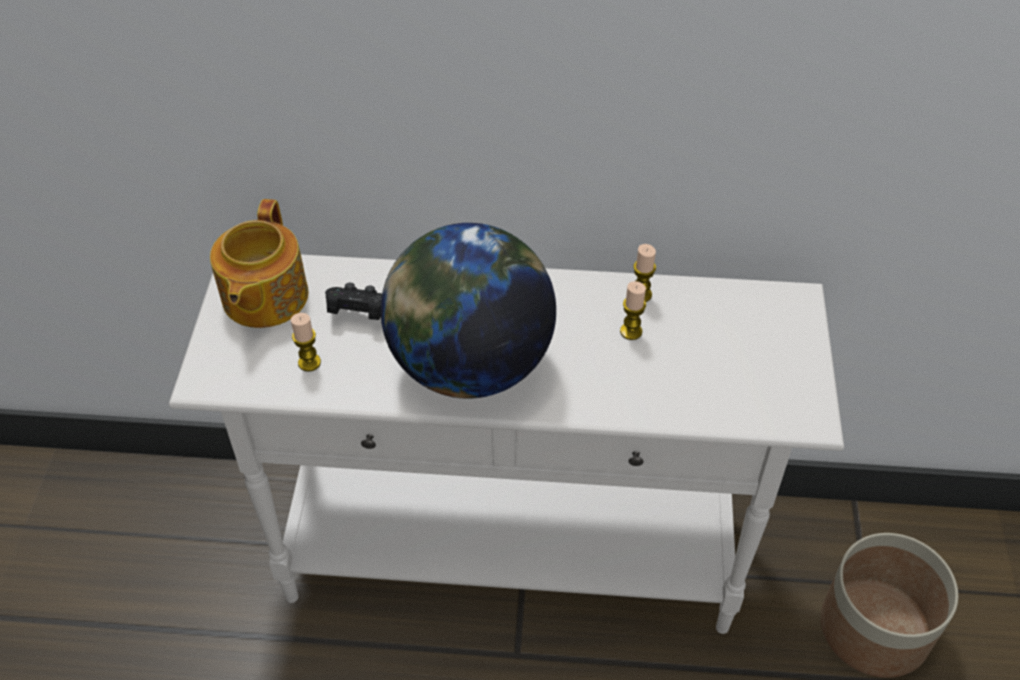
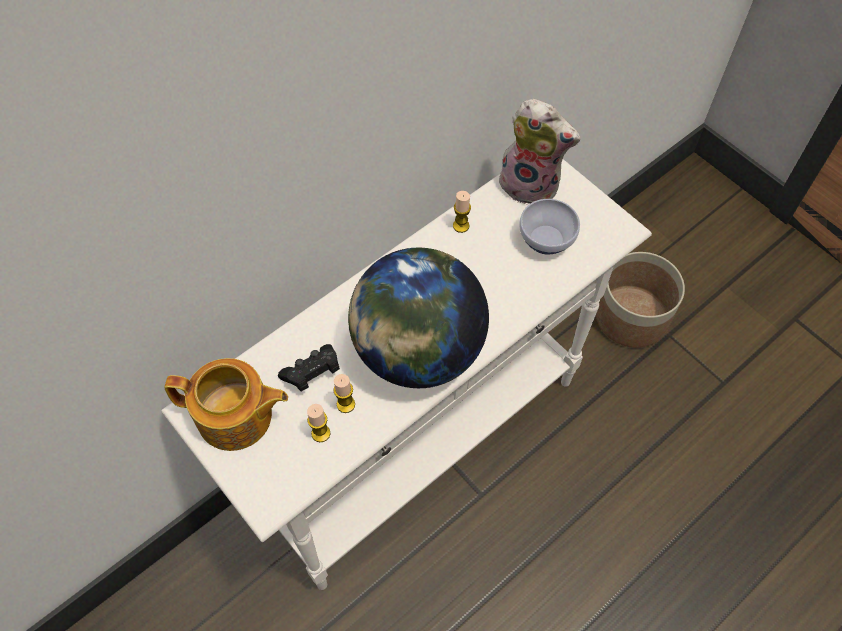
camera: 45 degrees left, 10 degrees up
teapot [210,199,308,328] -> teapot turned 45 degrees counterclockwise [165,358,288,451]
candle [620,281,646,340] -> candle moved to [333,374,355,413]
none -> plush toy [496,99,580,204]
none -> bowl [519,199,580,254]

